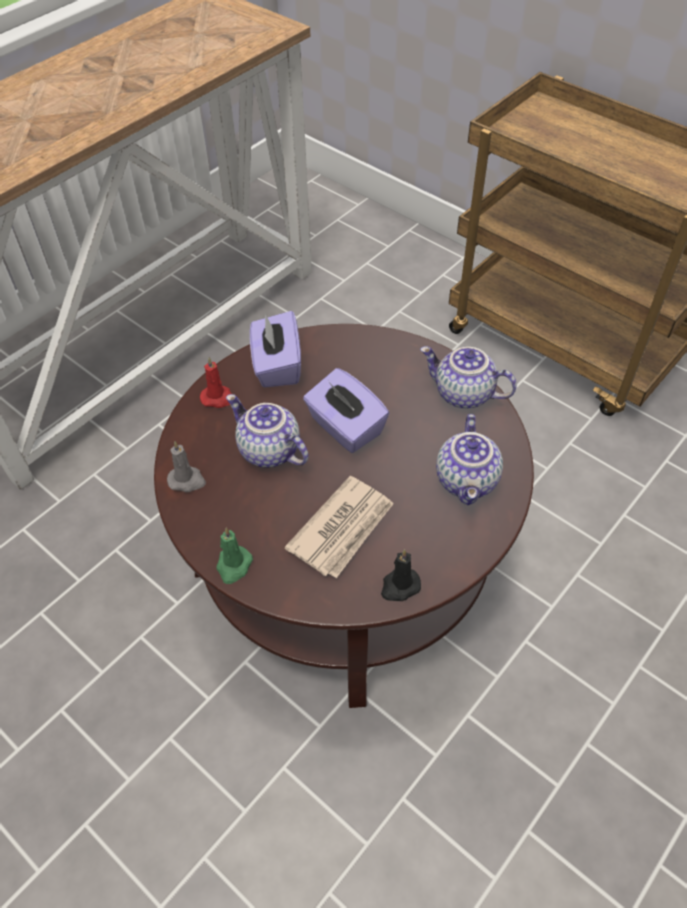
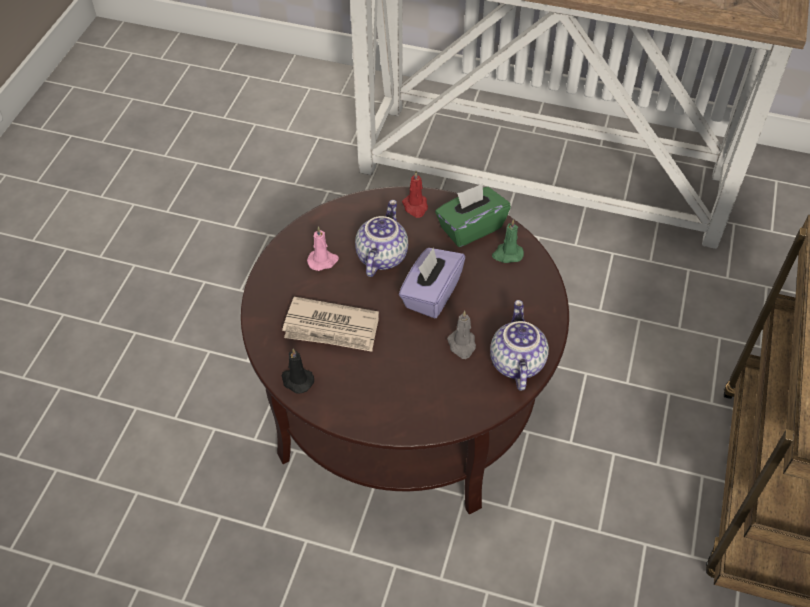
camera: 65 degrees right, 0 degrees up
grey candle [167,441,206,492] -> grey candle moved to [447,311,476,359]
green candle [216,528,253,584] -> green candle moved to [492,219,524,263]
purple tissue box [250,311,301,387] -> green tissue box [435,183,511,247]
teapot [436,414,503,505] -> none
none -> pink candle [307,226,339,271]

